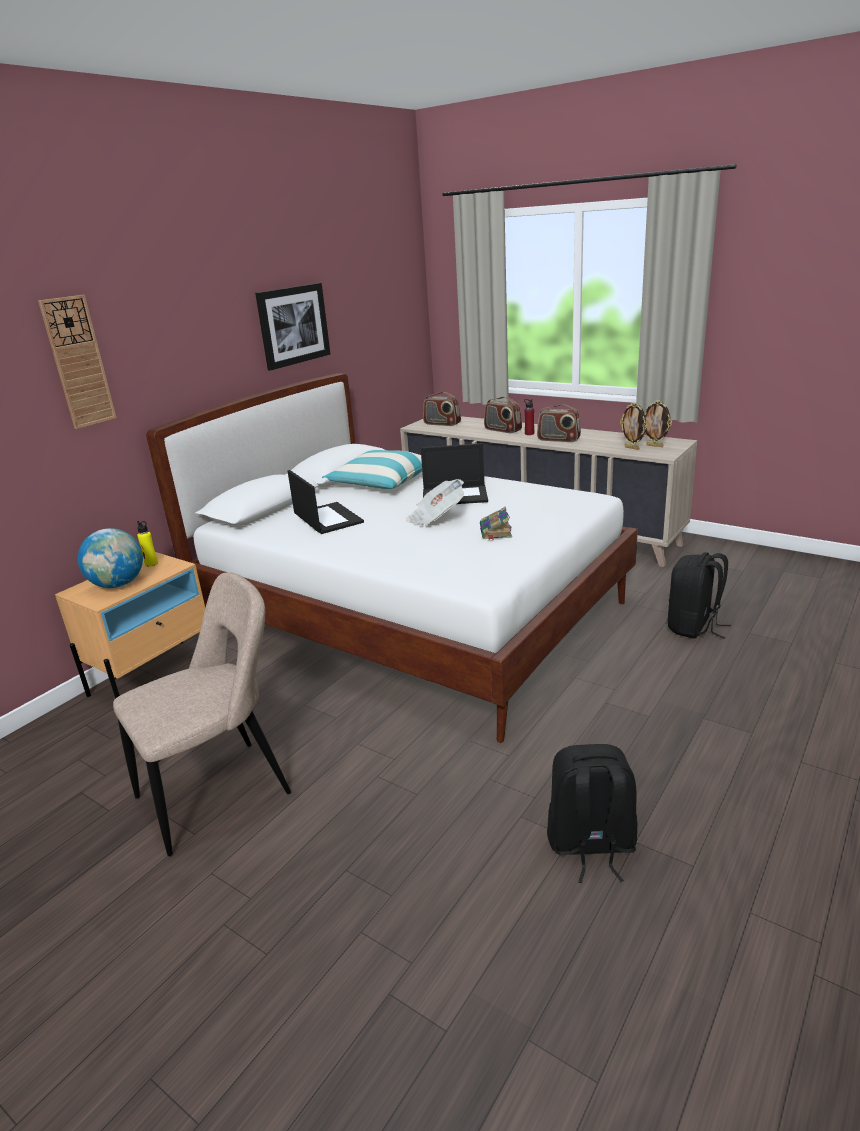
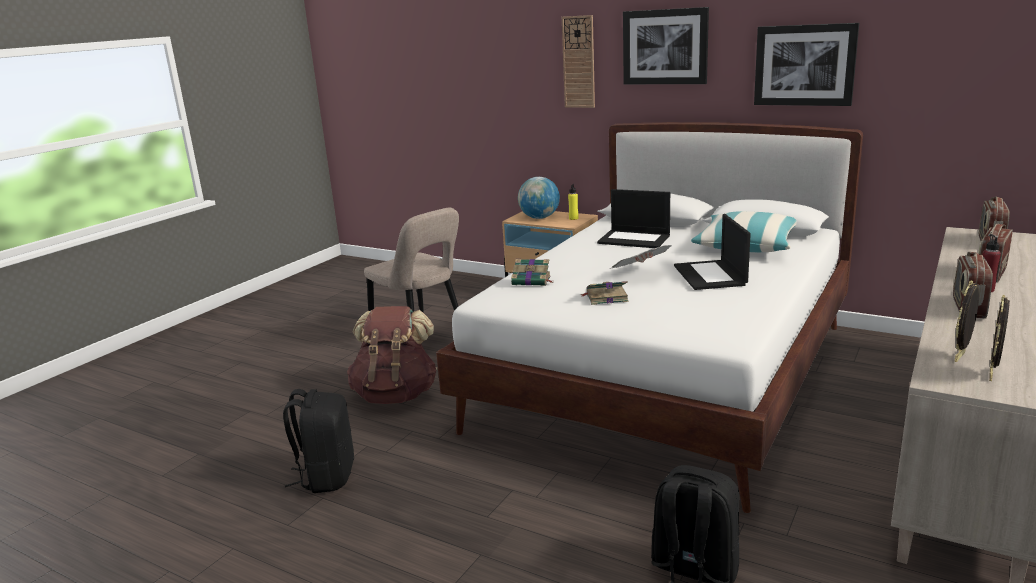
camera: 85 degrees right, 5 degrees down
laptop [288,470,364,534] -> laptop turned 60 degrees clockwise [597,189,670,248]
none -> brown backpack [347,306,438,404]
none -> book [511,259,553,286]
none -> picture [623,7,709,84]

